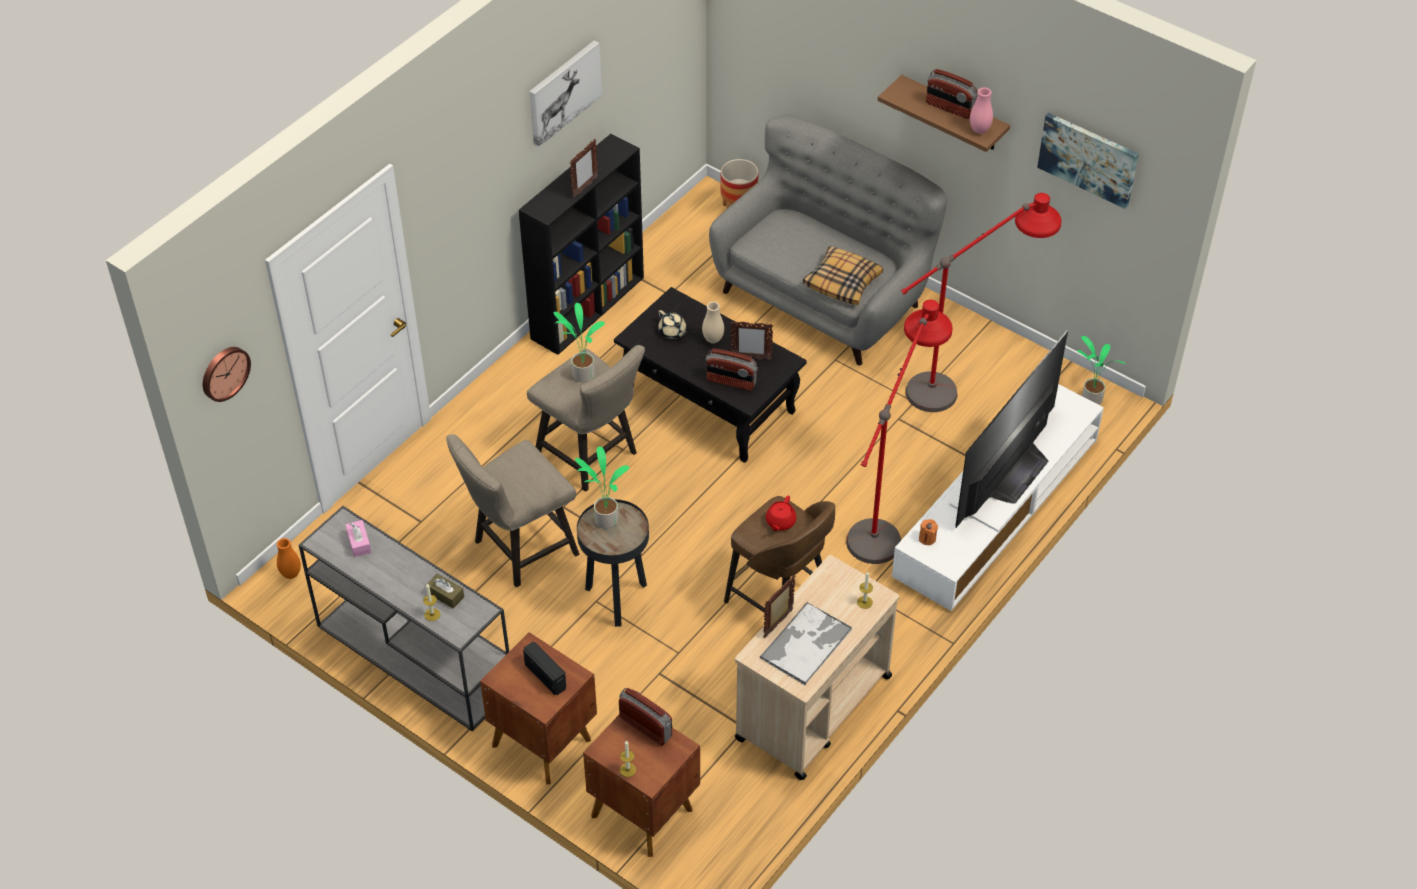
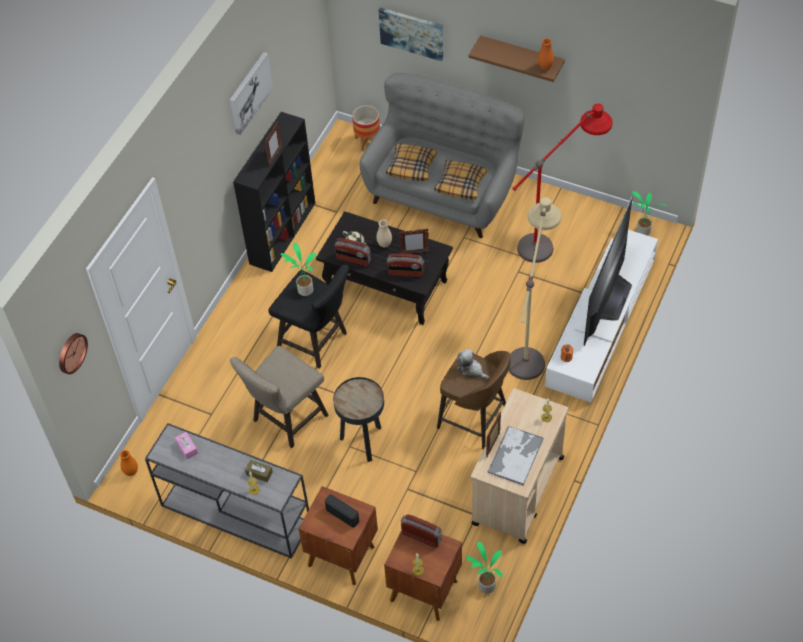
camera: 10 degrees left, 5 degrees up
beige stool [527,345,645,492] -> black stool [268,264,349,369]
potted plant [575,446,629,529] -> potted plant moved to [466,542,503,594]
red teapot [766,496,796,531] -> plush toy [456,349,489,380]
red floor lamp [846,300,953,564] -> beige floor lamp [509,197,561,380]
radio [926,69,978,119] -> radio moved to [335,238,371,266]
pink vase [970,87,993,134] -> orange vase [538,38,554,70]
picture [1037,113,1139,209] -> picture moved to [379,8,443,61]
none -> pillow [386,144,437,181]

